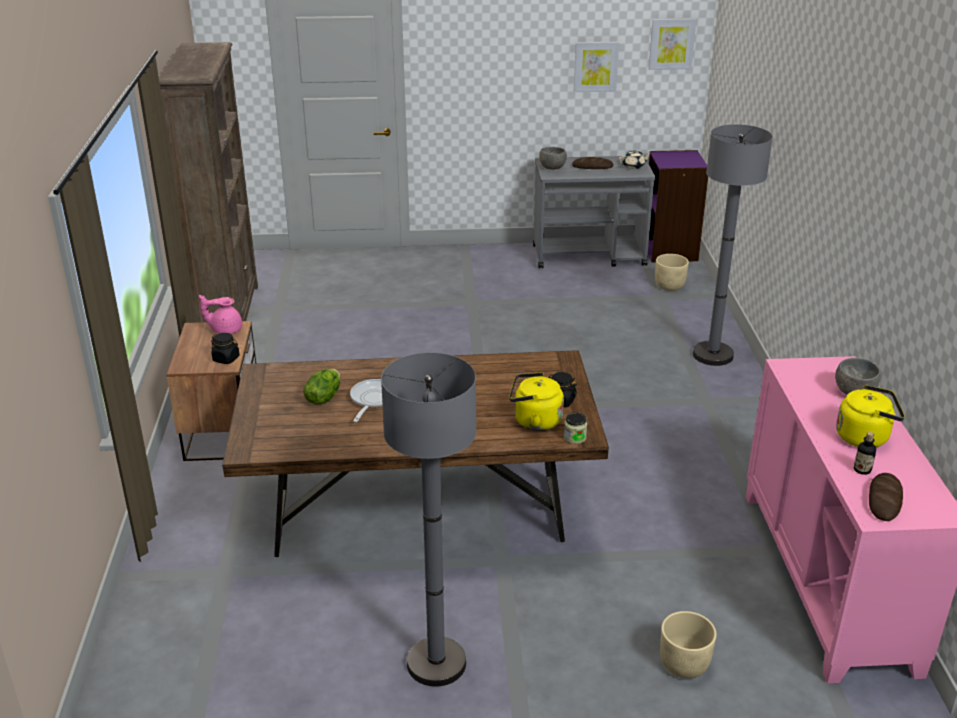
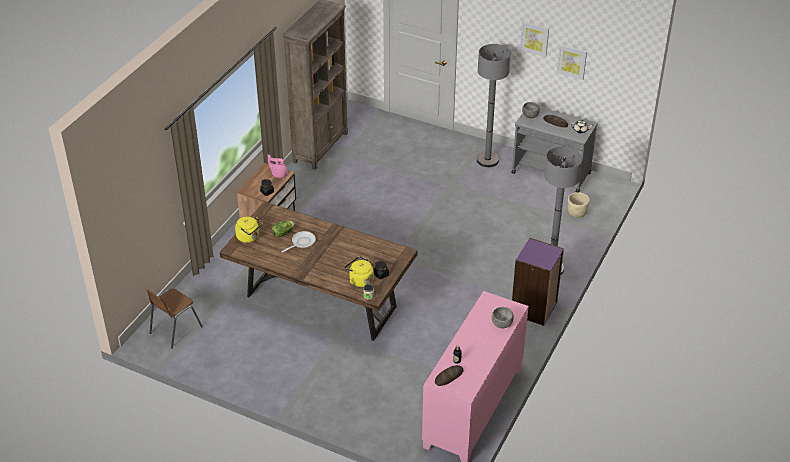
camera: 30 degrees right, 10 degrees up
grey floor lamp [381,353,476,687] -> grey floor lamp moved to [477,44,511,167]
purple bookcase [648,150,708,262] -> purple bookcase moved to [512,238,564,326]
picture [649,19,697,70] -> picture moved to [520,22,549,57]
beige planter [660,611,716,679] -> none
yellow kettle [836,385,905,447] -> yellow kettle moved to [235,216,263,243]
none -> brown chair [146,288,203,349]

